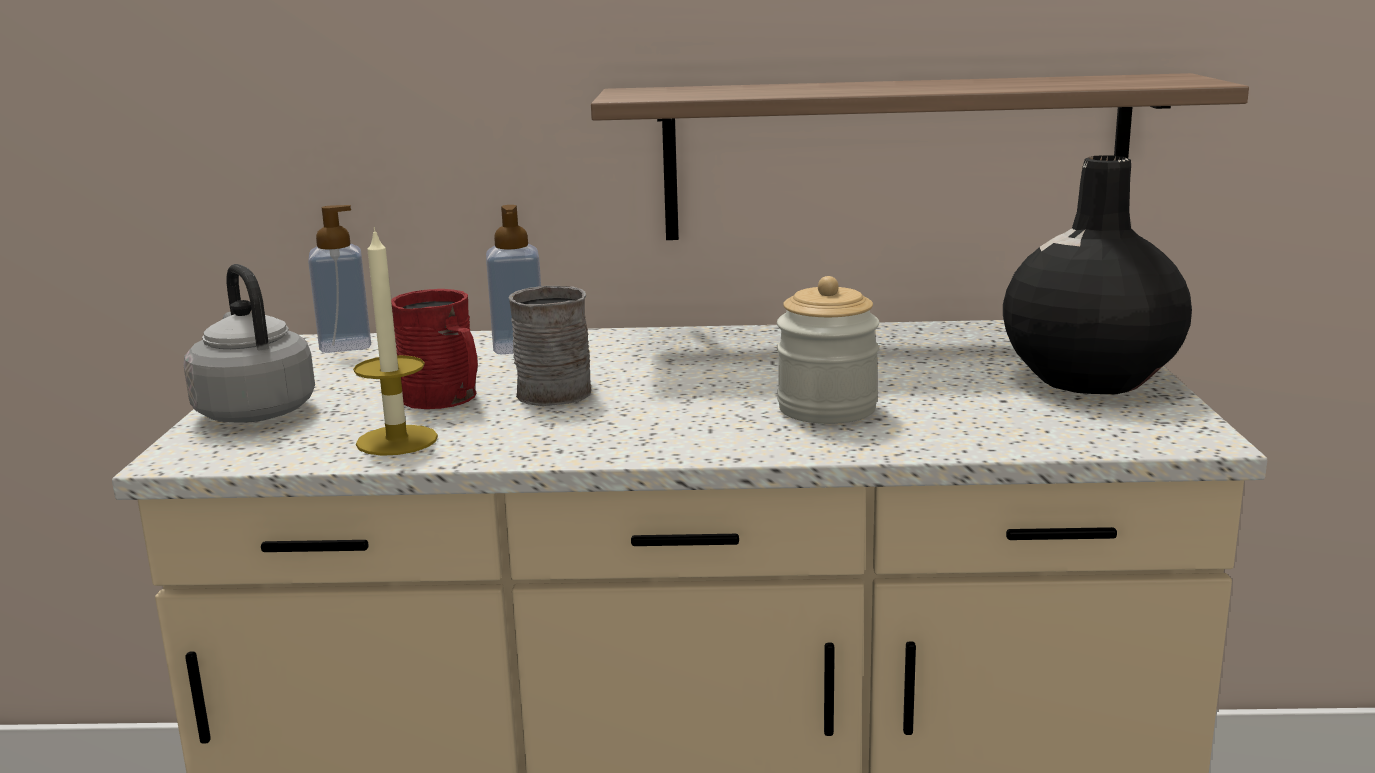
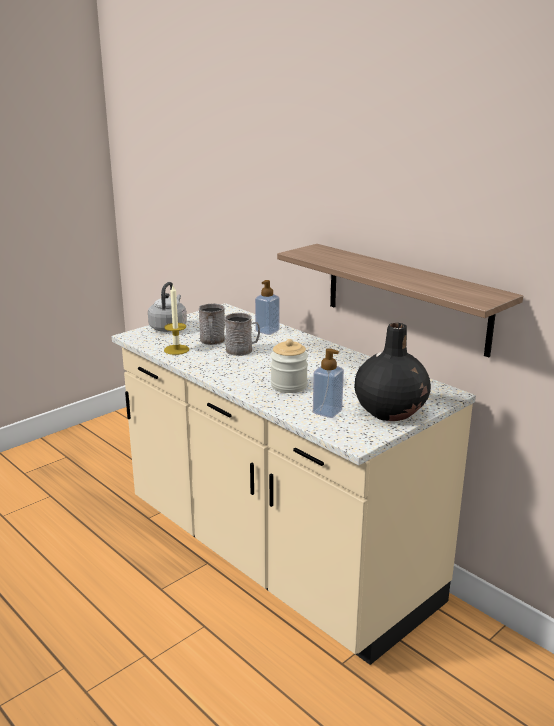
camera: 45 degrees right, 5 degrees up
soap dispenser [308,205,371,353] -> soap dispenser moved to [313,348,344,418]
red mug [391,289,478,409] -> grey mug [199,304,225,345]

